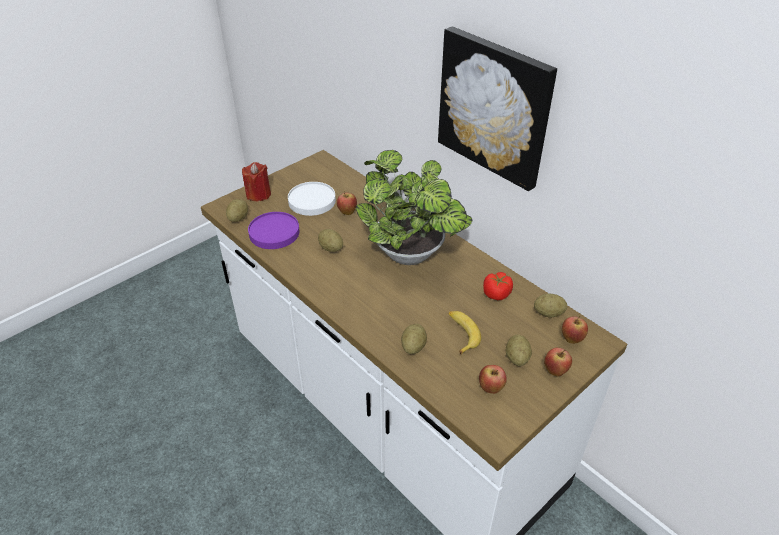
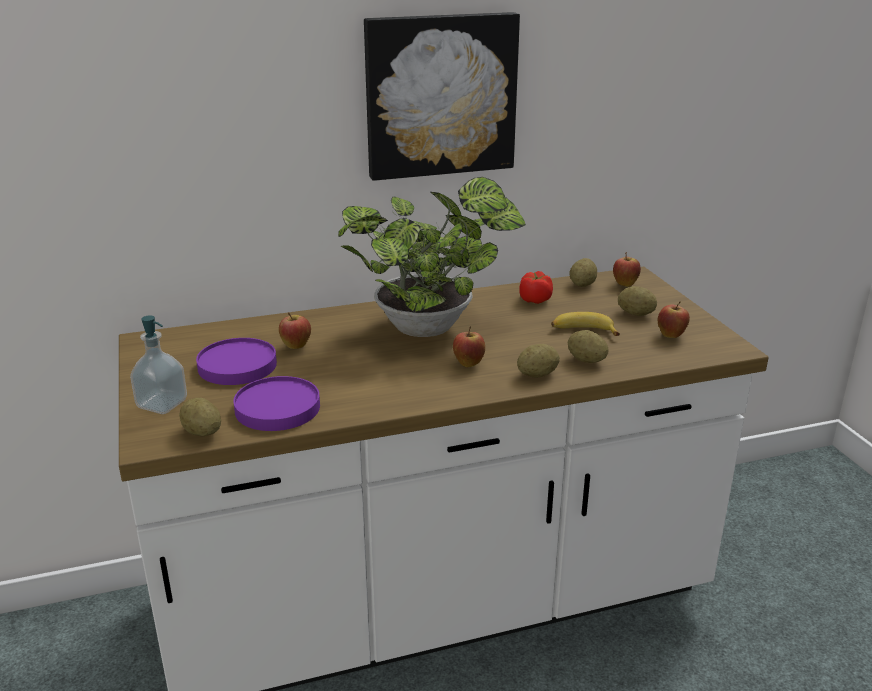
camera: 65 degrees left, 15 degrees down
red candle [242,162,271,201] -> soap dispenser [130,316,187,414]
white plate [288,182,336,216] -> purple plate [196,338,277,385]
potato [318,229,343,252] -> potato moved to [517,344,560,378]
apple [544,348,572,376] -> apple moved to [453,326,485,367]

